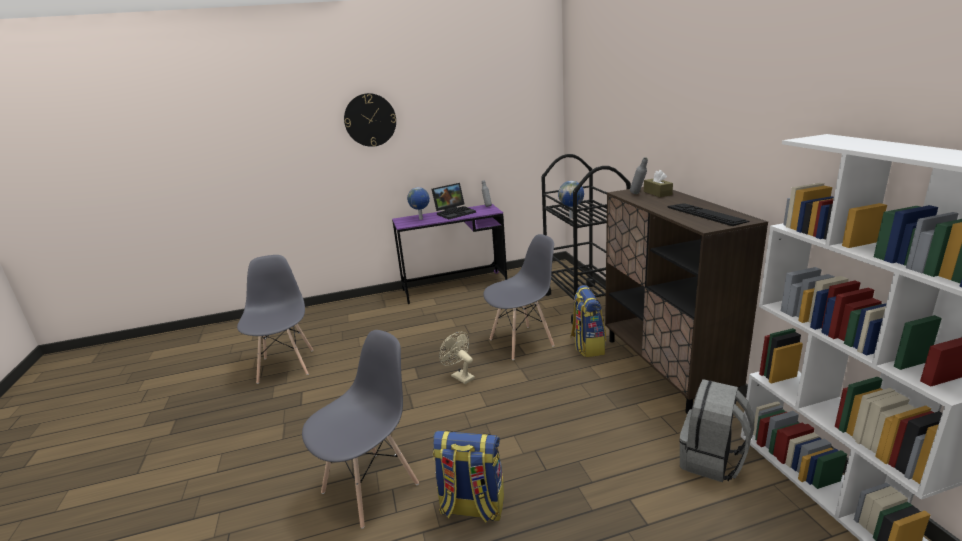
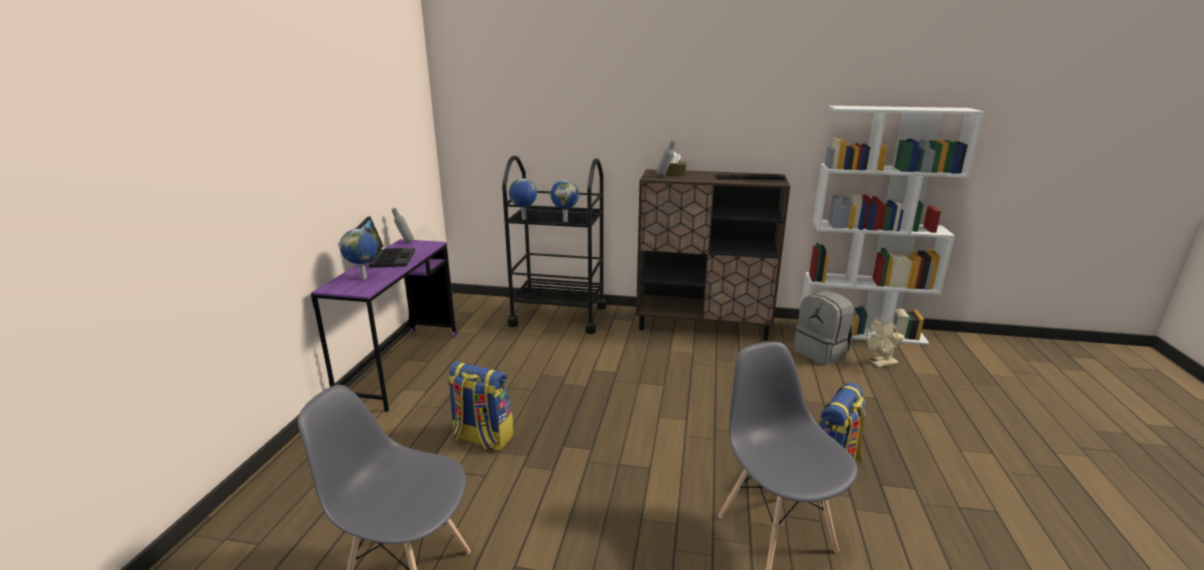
camera: 65 degrees left, 0 degrees up
wall clock [344,93,396,147] -> none
beige fan [439,332,475,384] -> beige fan moved to [866,316,904,368]
grey chair [483,234,554,360] -> none
backpack [570,285,606,357] -> backpack moved to [448,361,513,451]
none -> globe [509,178,537,220]

